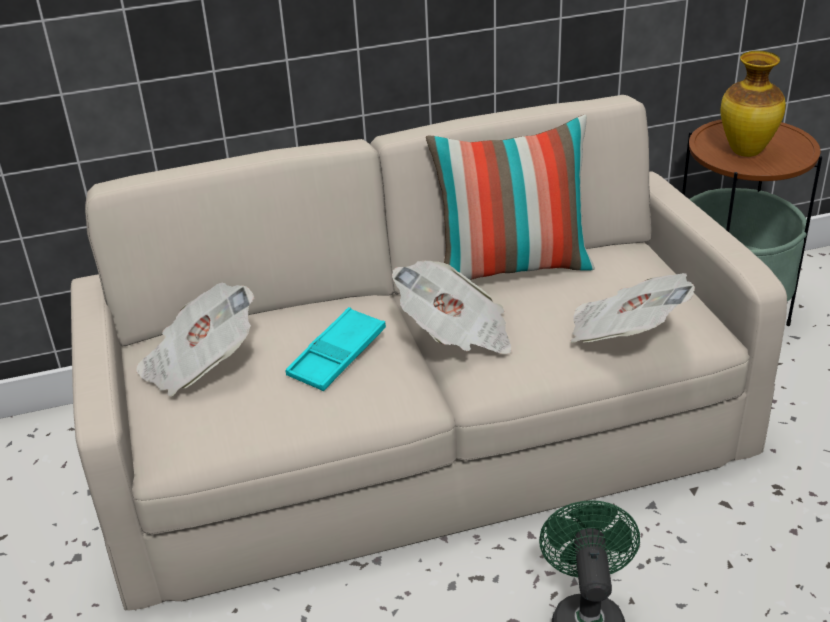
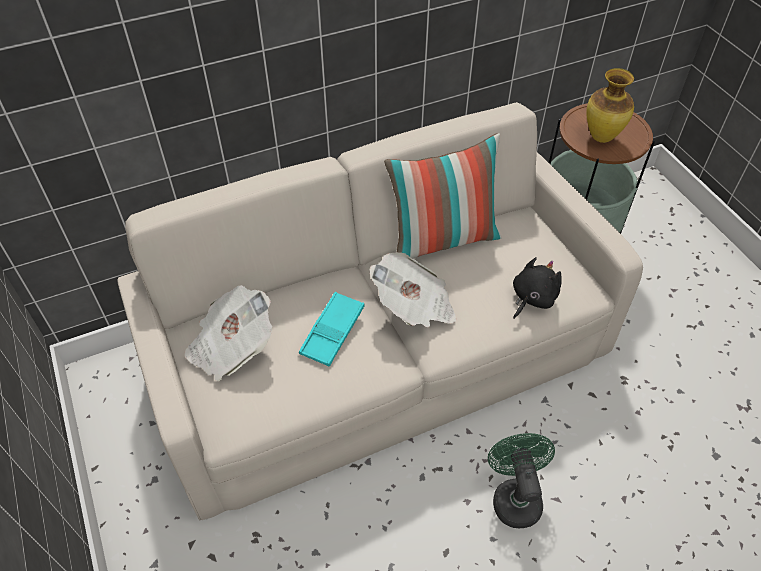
camera: 10 degrees left, 15 degrees up
newspaper [571,273,695,343] -> black plush toy [513,257,562,319]

